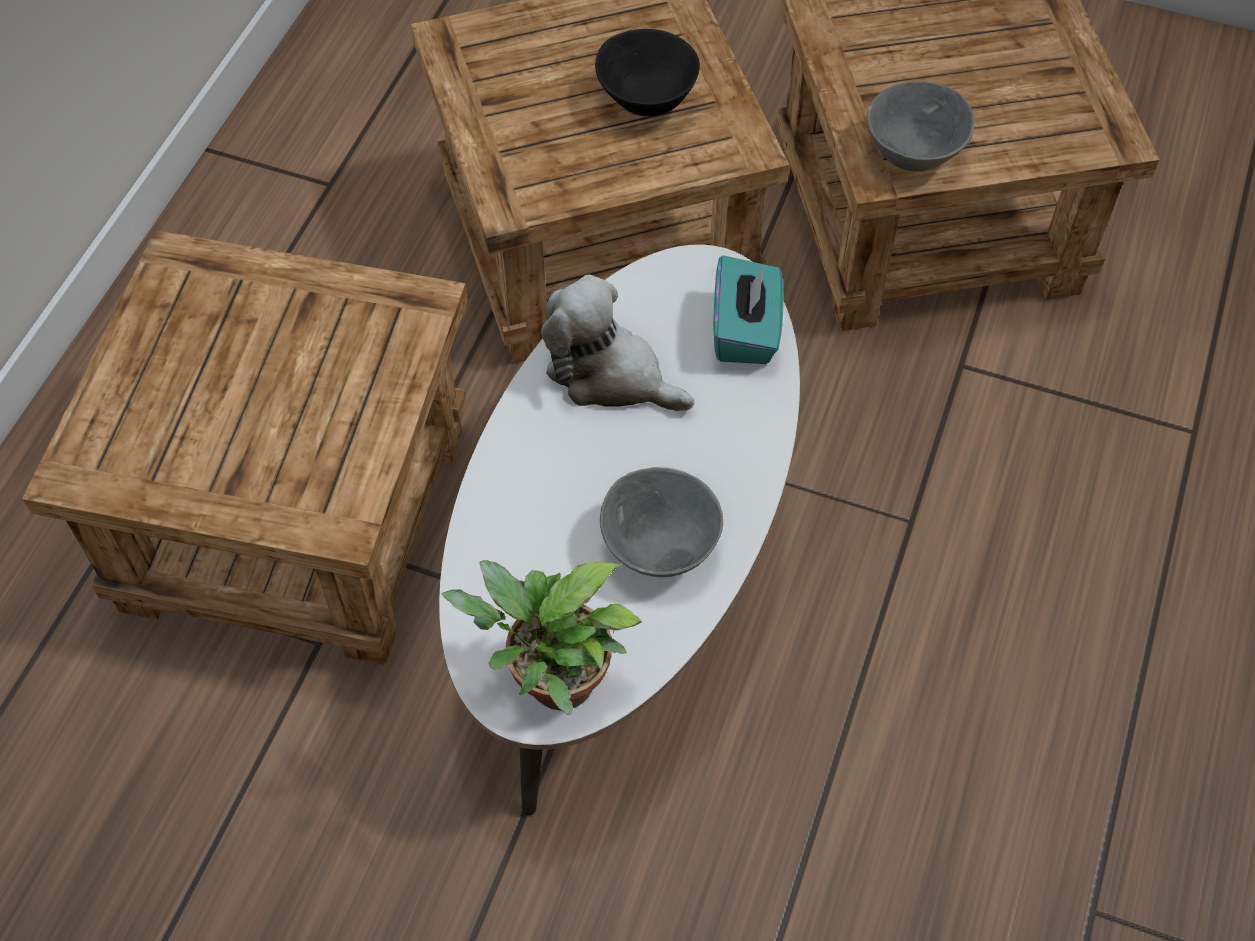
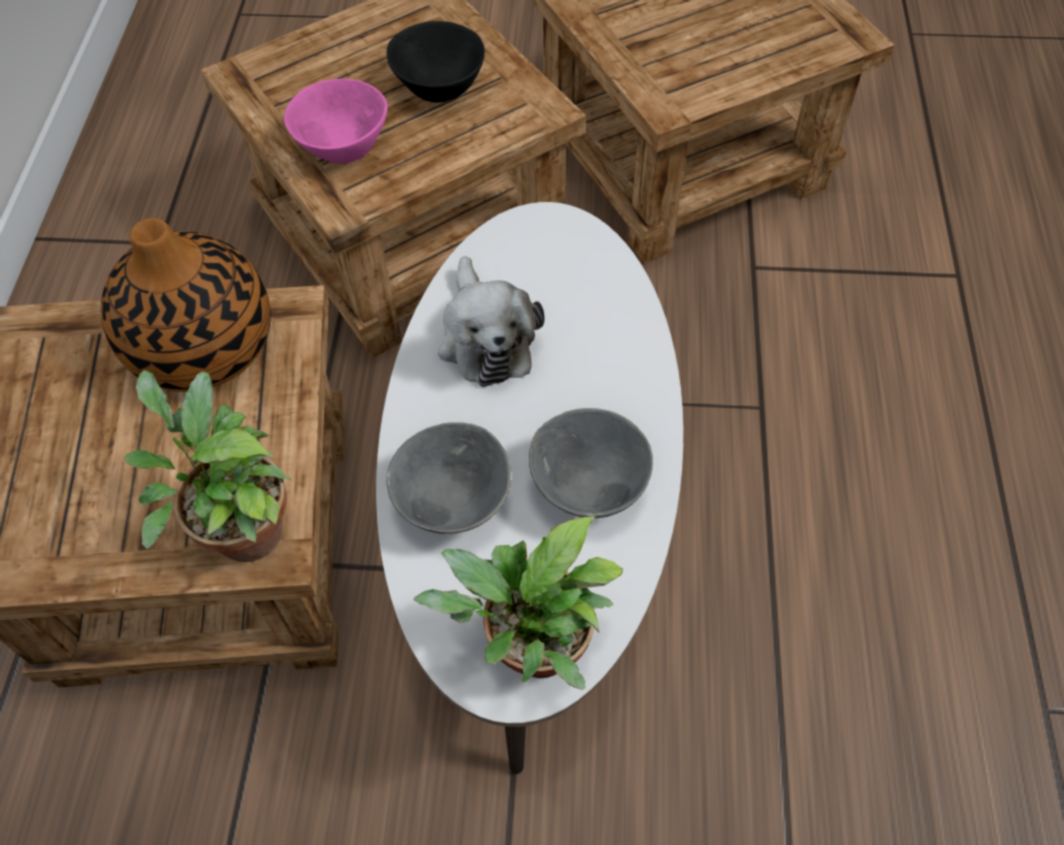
camera: 15 degrees left, 0 degrees up
plush toy [541,274,694,411] -> plush toy turned 120 degrees counterclockwise [438,256,544,387]
turquoise tissue box [713,255,783,364] -> none
grey bowl [867,81,975,172] -> grey bowl moved to [386,422,511,534]
none -> vase [101,218,271,392]
none -> potted plant [124,370,291,562]
none -> pink bowl [284,79,388,164]

